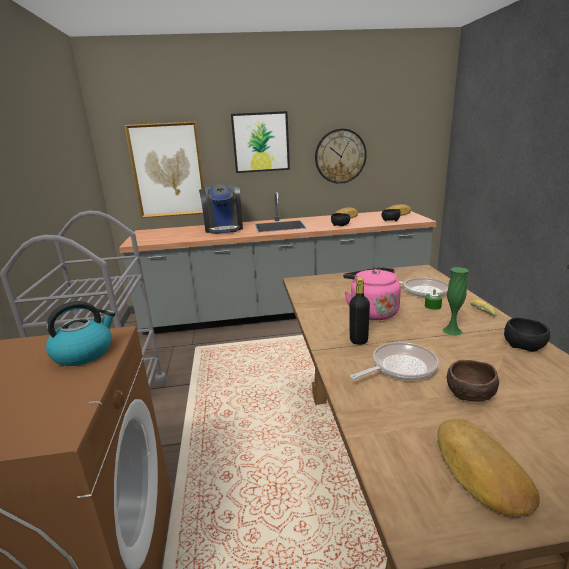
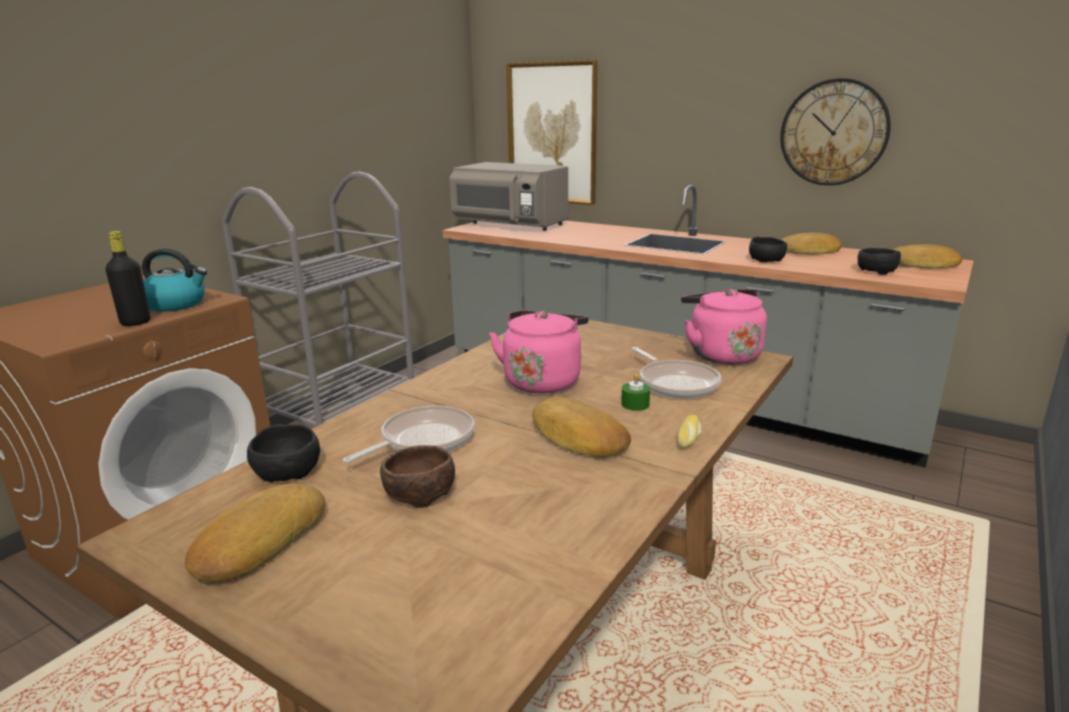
camera: 40 degrees right, 0 degrees up
coffee machine [199,184,243,234] -> none
picture [231,111,290,173] -> none
black bottle [350,278,370,345] -> black bottle moved to [105,231,150,326]
frying pan [351,342,439,380] -> frying pan turned 60 degrees counterclockwise [343,405,475,463]
green vase [442,267,469,336] -> bread [532,397,631,457]
black bowl [504,317,550,352] -> black bowl moved to [247,424,320,482]
none -> grey microwave [450,162,569,231]
none -> pink kettle [681,289,767,365]

